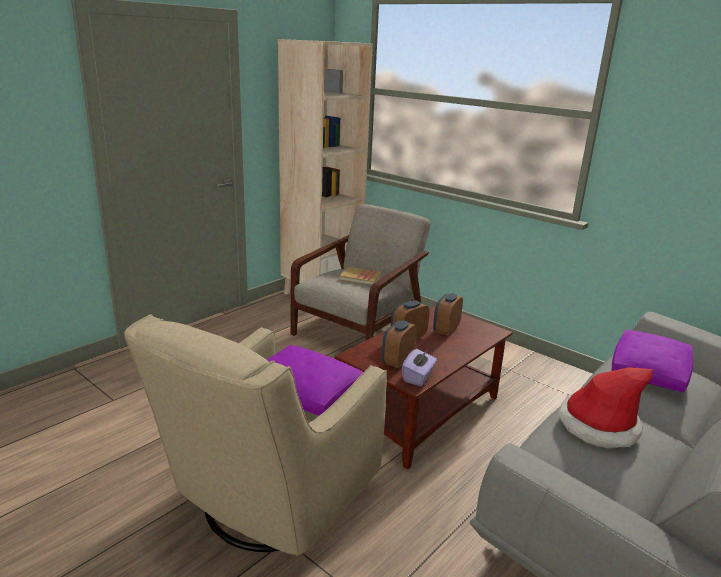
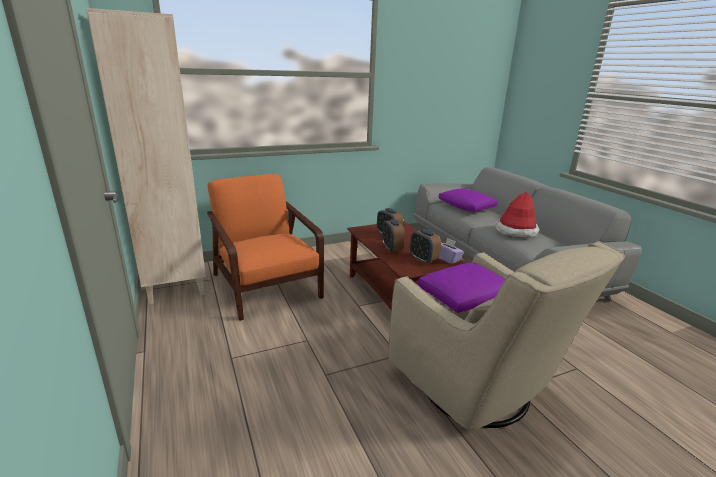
camera: 65 degrees left, 0 degrees up
grey armchair [291,204,431,341] -> orange armchair [207,174,324,321]
book [339,267,382,285] -> none

